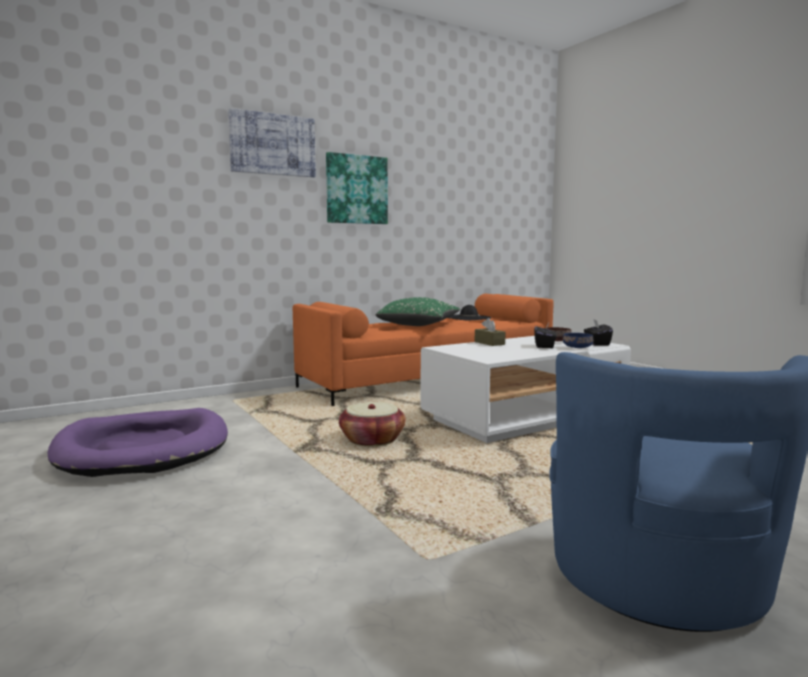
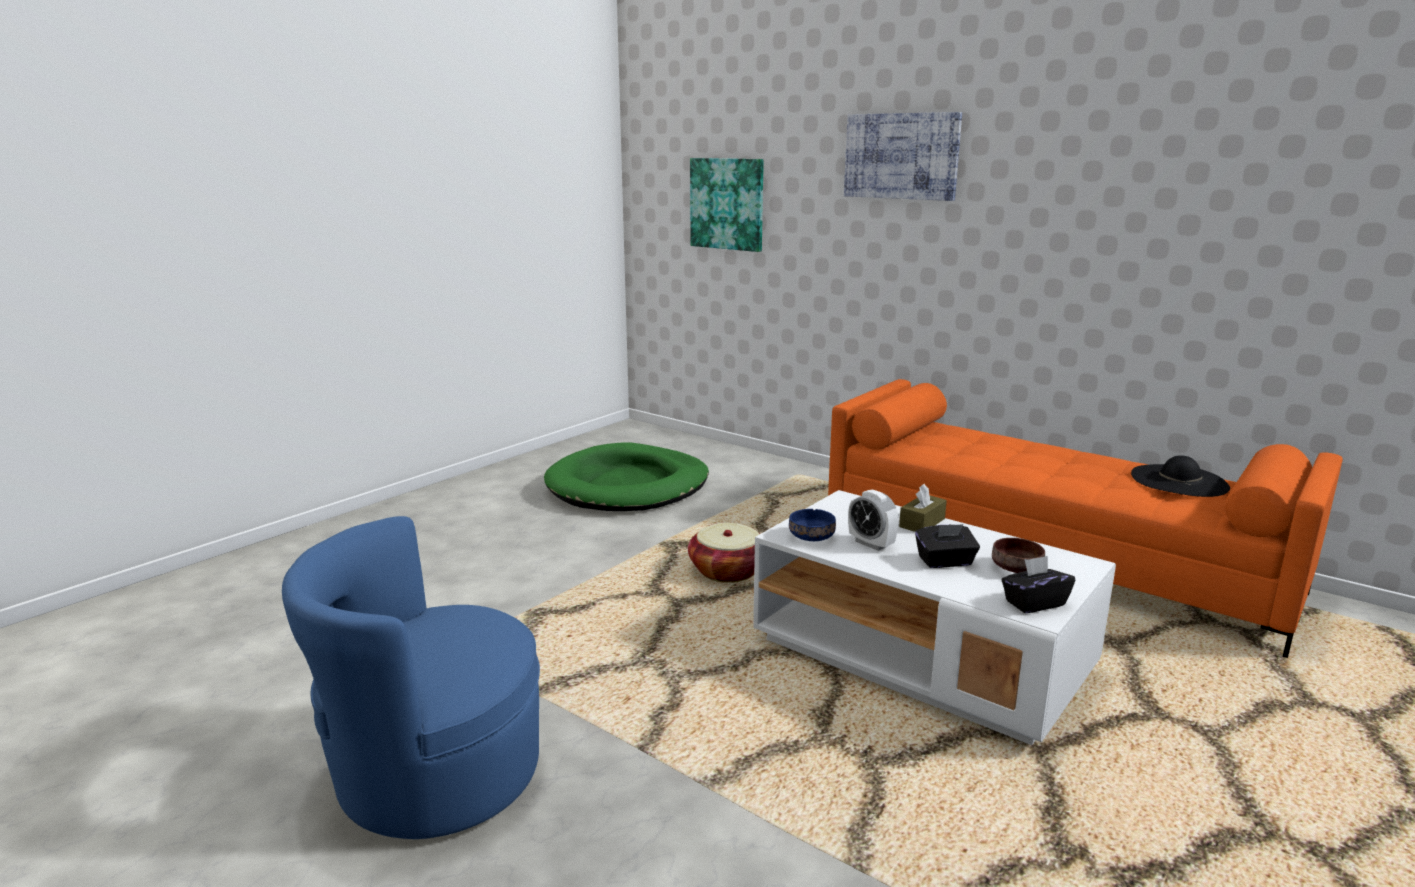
camera: 70 degrees right, 10 degrees up
purple dog bed [48,408,228,477] -> green dog bed [544,442,709,511]
picture [326,152,388,224] -> picture moved to [690,158,764,252]
green pillow [376,297,460,326] -> none
blue bowl [563,333,593,348] -> blue bowl moved to [789,509,836,541]
none -> alarm clock [848,490,899,551]

